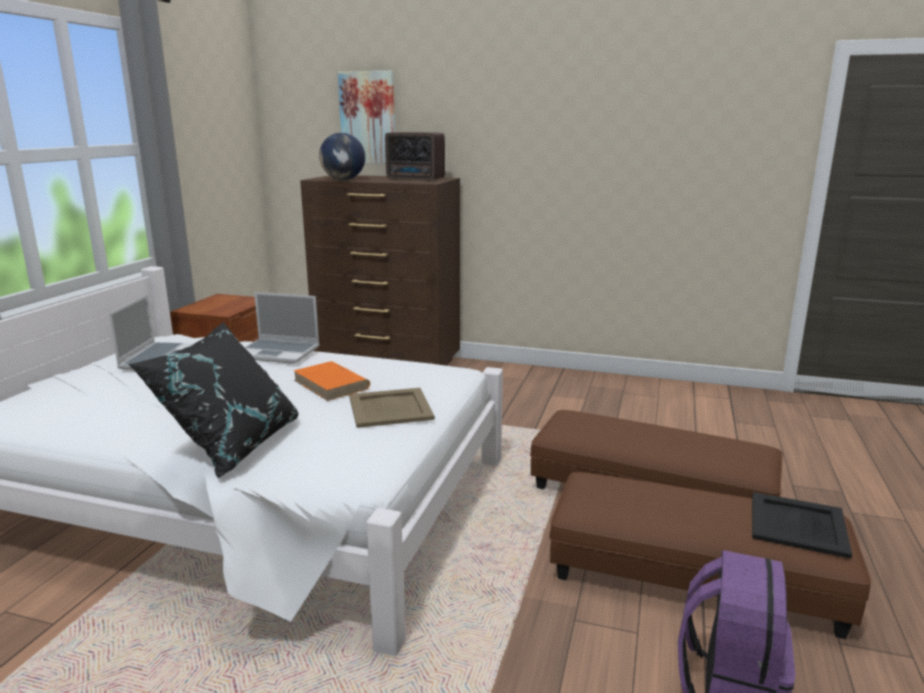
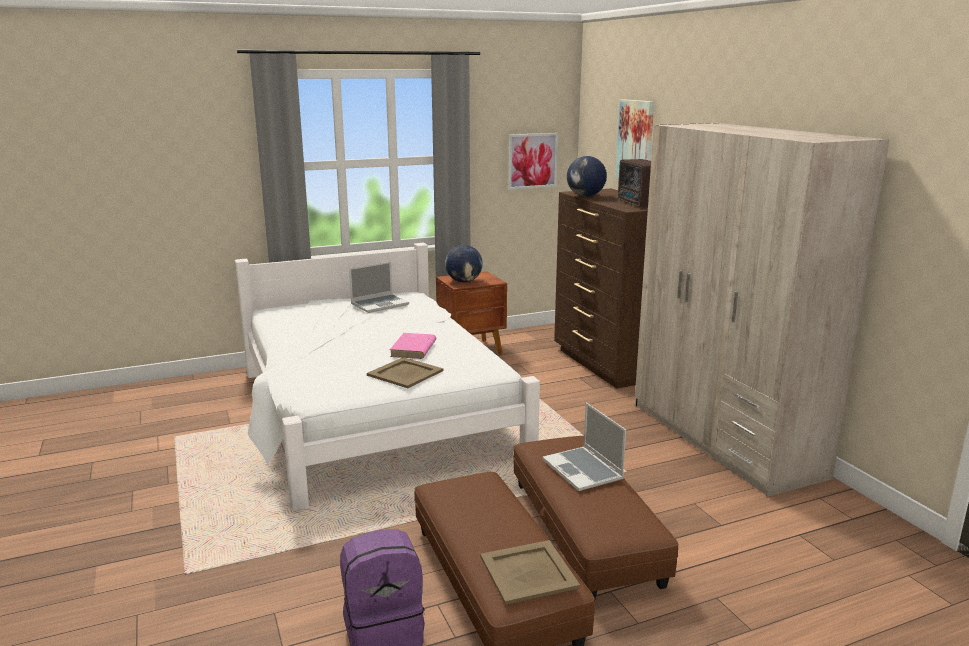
camera: 50 degrees right, 0 degrees up
black pillow [128,322,299,478] -> none
laptop [244,292,320,364] -> laptop moved to [543,403,626,491]
orange book [294,361,370,401] -> pink book [390,333,436,359]
black tray [752,492,852,558] -> beige tray [480,540,580,605]
none -> globe [445,245,483,282]
none -> picture [508,133,558,190]
none -> beige wardrobe [635,123,889,497]

